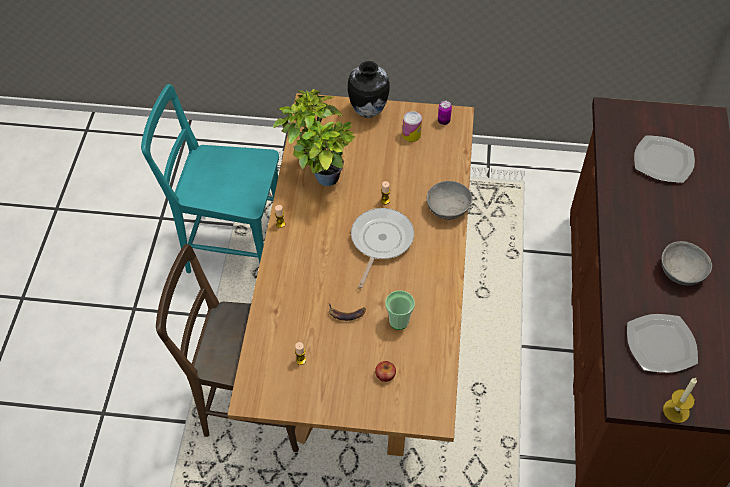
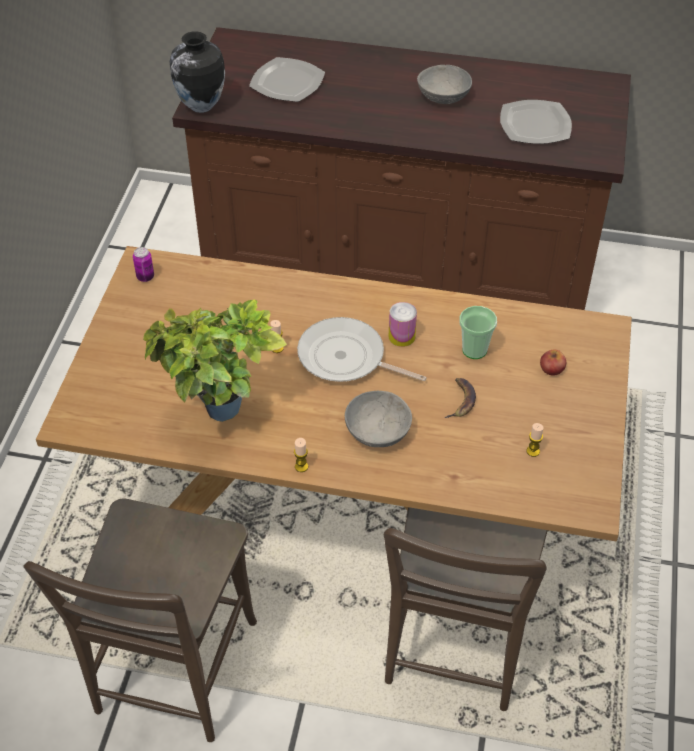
camera: 85 degrees left, 5 degrees down
turquoise chair [141,84,279,273] -> brown chair [24,499,257,742]
vase [348,61,390,118] -> vase moved to [170,31,225,113]
can [402,111,422,142] -> can moved to [389,302,417,347]
grey bowl [427,181,472,220] -> grey bowl moved to [345,391,412,447]
candle [663,378,697,423] -> none

